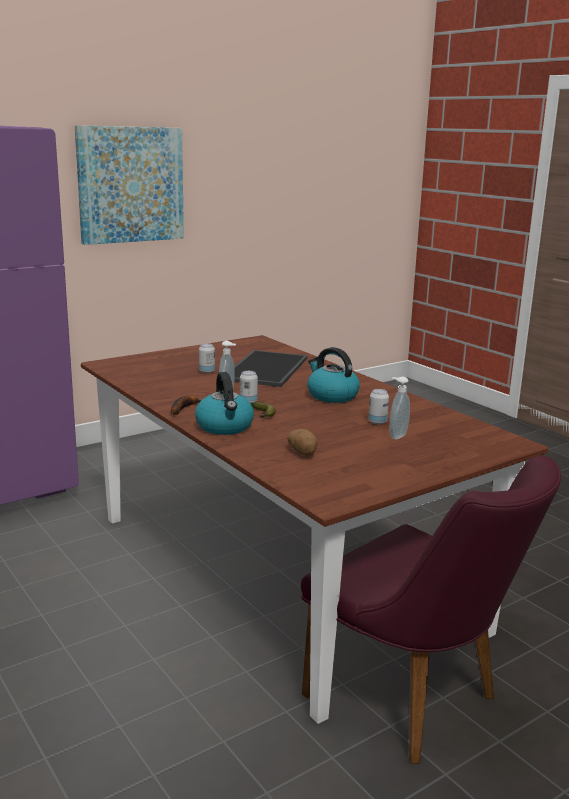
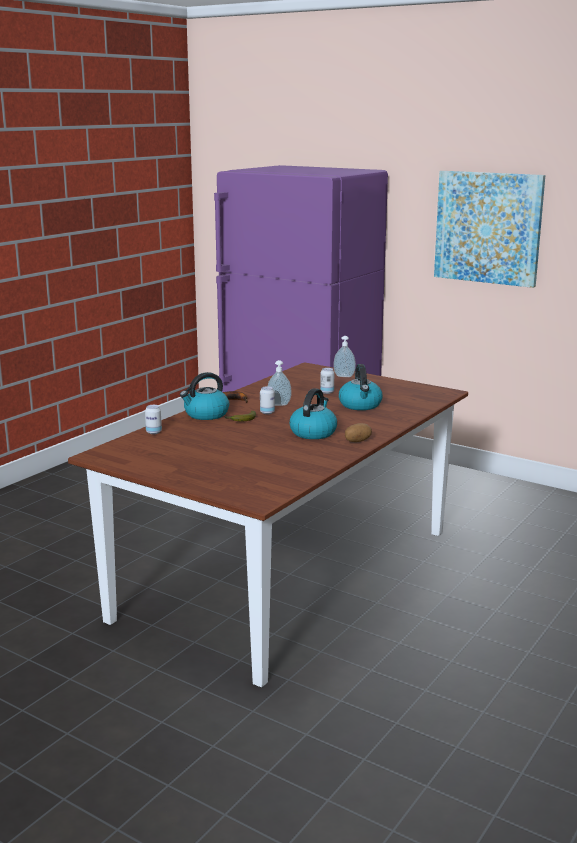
camera: 70 degrees right, 0 degrees up
tray [234,350,308,387] -> kettle [339,364,383,410]
potato [287,429,318,456] -> potato moved to [345,423,372,442]
purple chair [301,456,561,764] -> none
can [368,389,389,424] -> can moved to [145,405,162,434]
soap dispenser [390,377,410,439] -> soap dispenser moved to [334,336,356,377]

